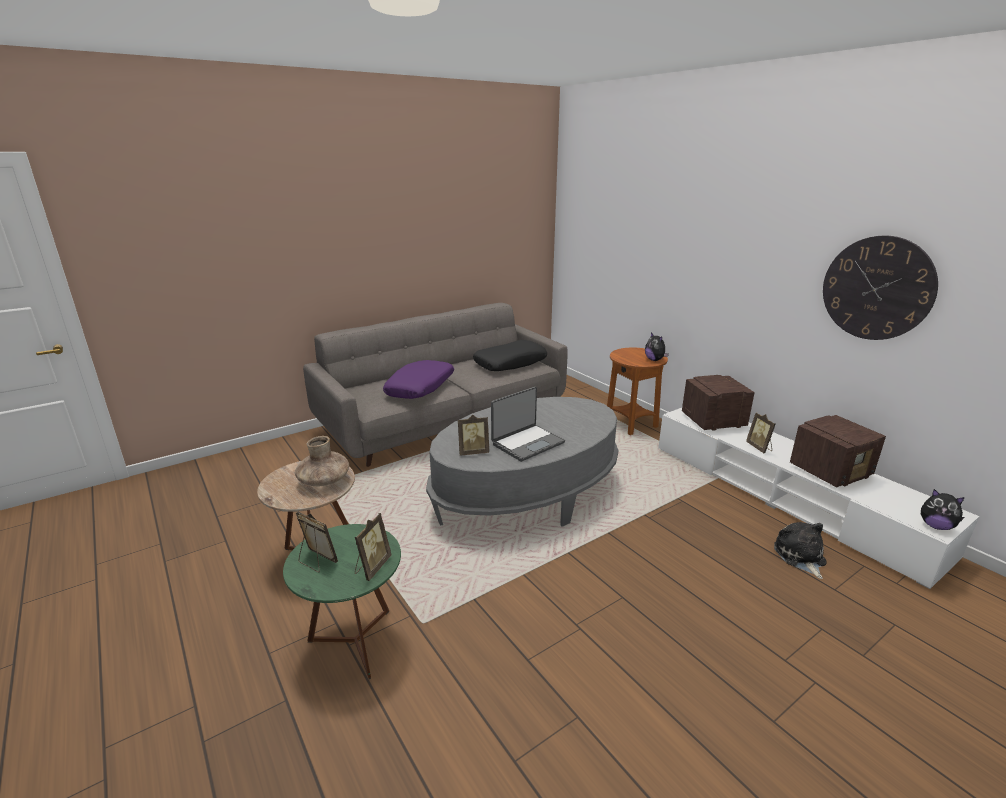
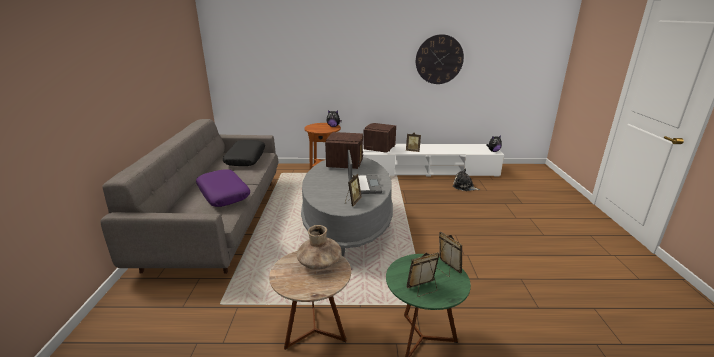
camera: 55 degrees left, 0 degrees up
radio [790,415,886,487] -> radio moved to [325,132,363,169]

